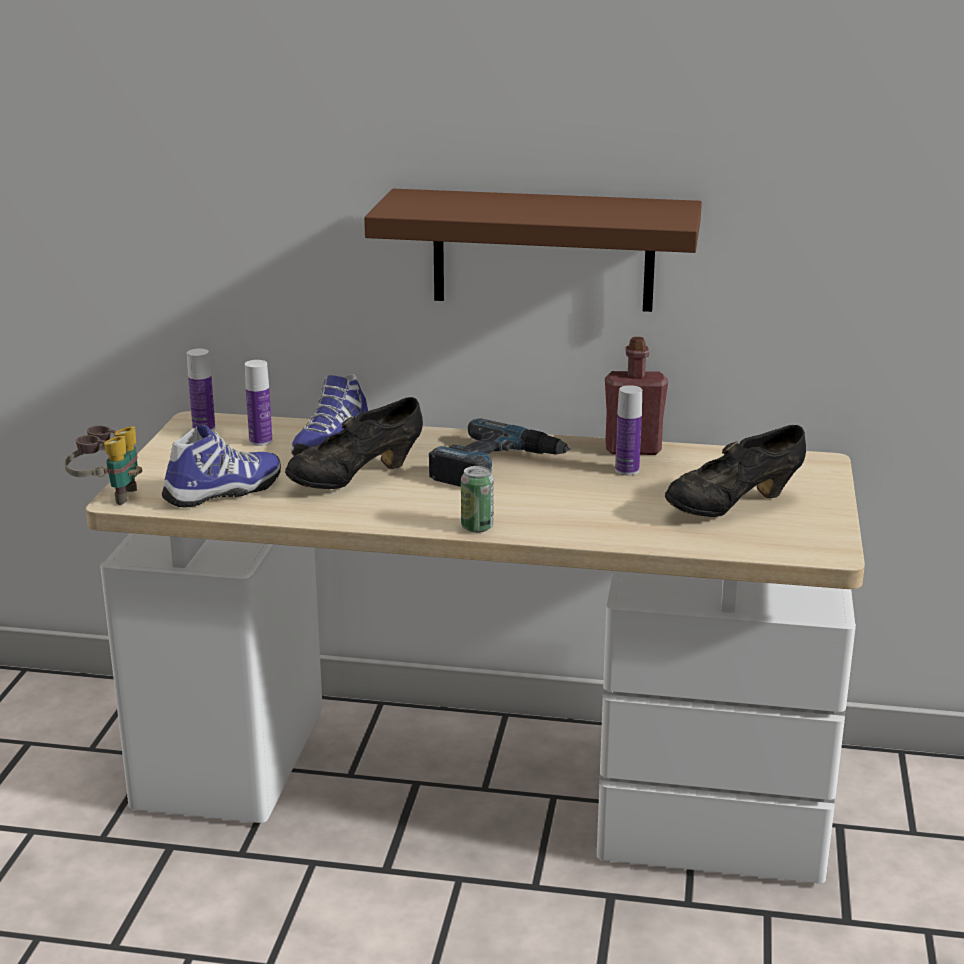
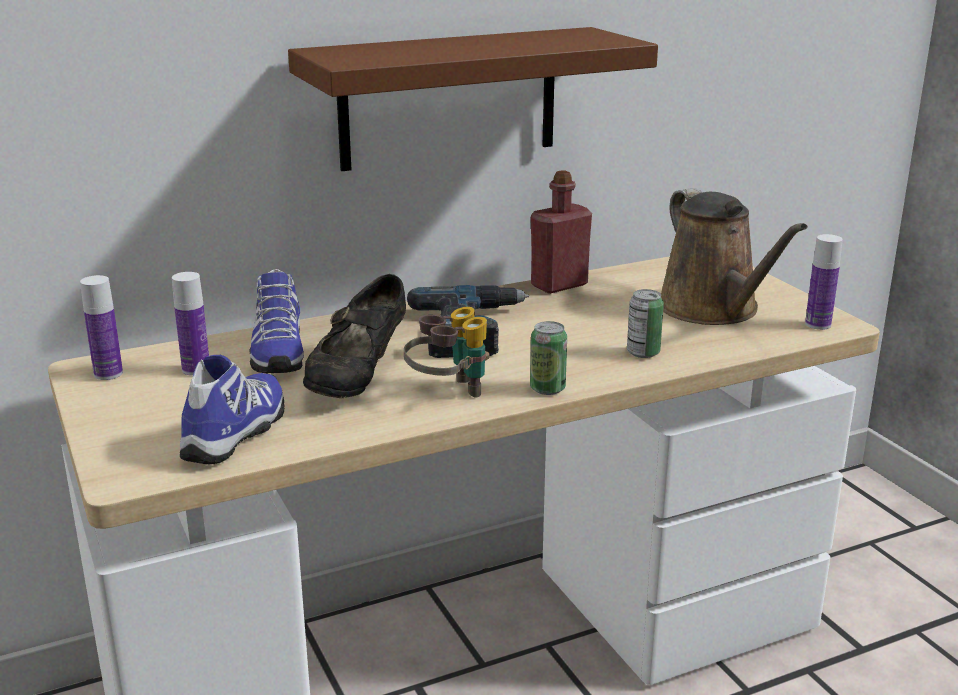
camera: 35 degrees left, 0 degrees up
binoculars [65,425,142,505] -> binoculars moved to [404,307,490,397]
bottle [615,385,642,475] -> bottle moved to [805,234,843,330]
black shoe [665,425,806,517] -> brown watering can [661,188,808,325]
none -> can [627,289,664,358]

